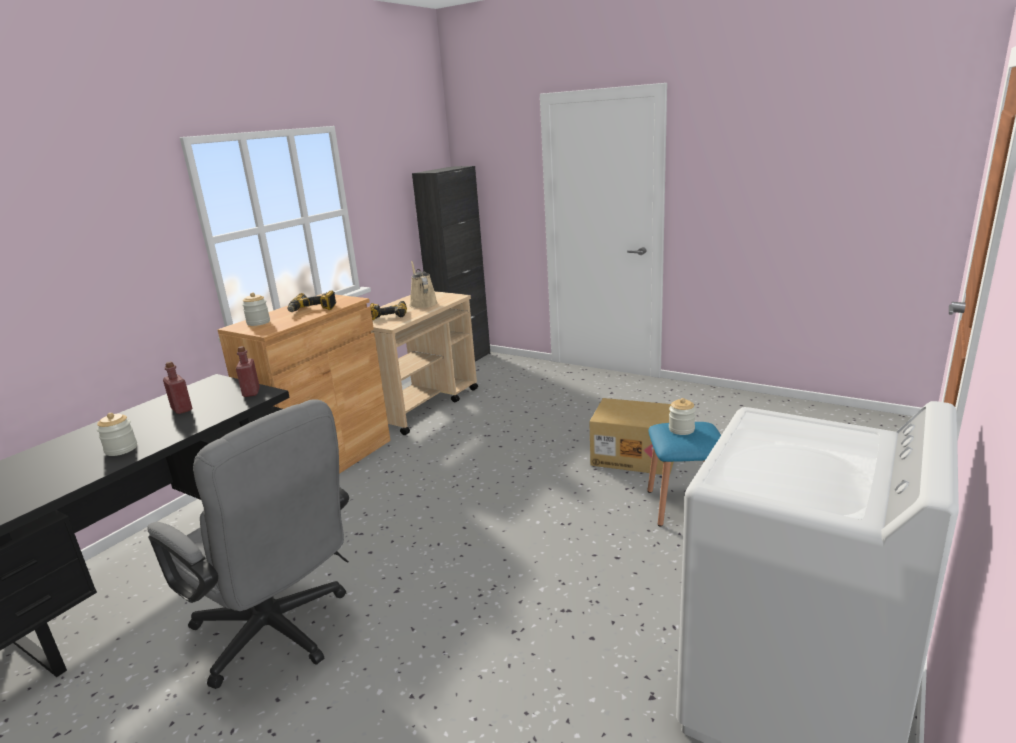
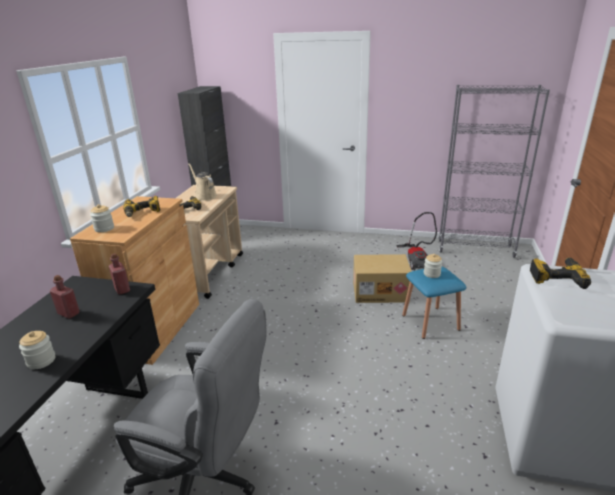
camera: 20 degrees left, 5 degrees up
none -> vacuum cleaner [397,212,437,271]
none -> grey bookcase [439,85,550,258]
none -> power drill [530,257,591,289]

